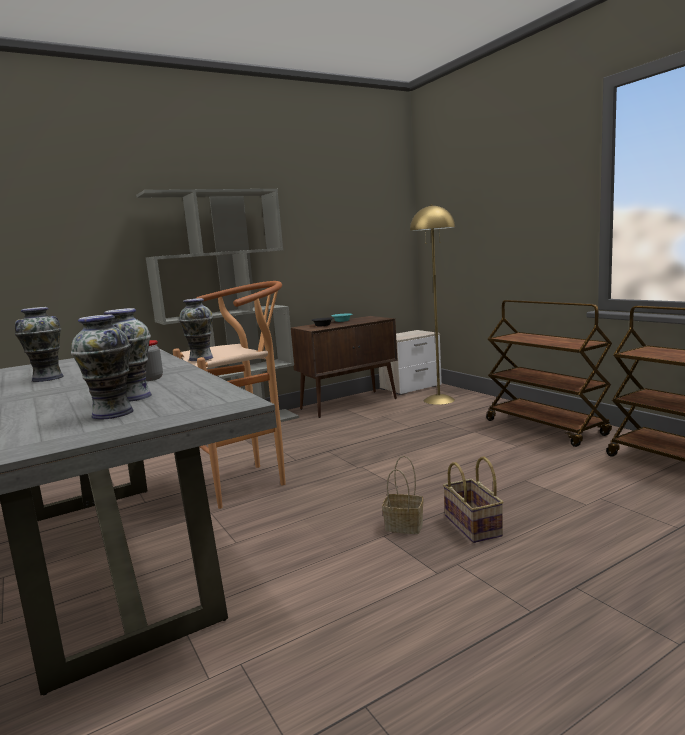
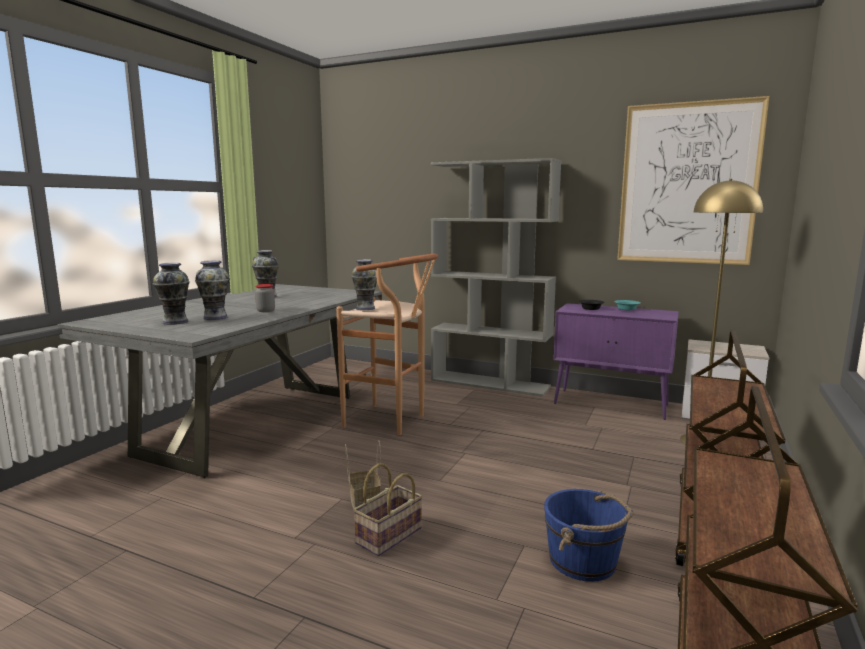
camera: 55 degrees right, 0 degrees up
brown cabinet [291,316,398,418] -> purple cabinet [553,303,679,420]
none -> blue bucket [544,489,633,582]
none -> picture [617,96,770,265]

